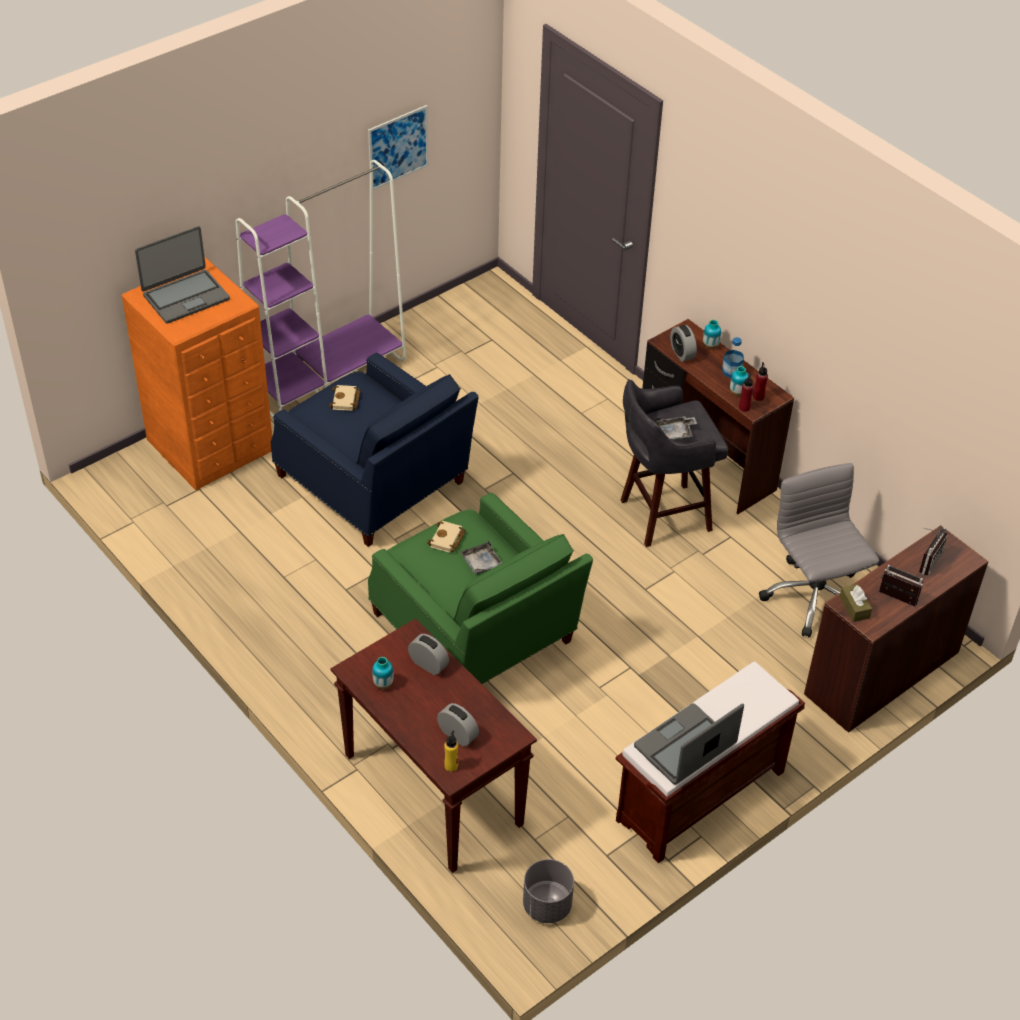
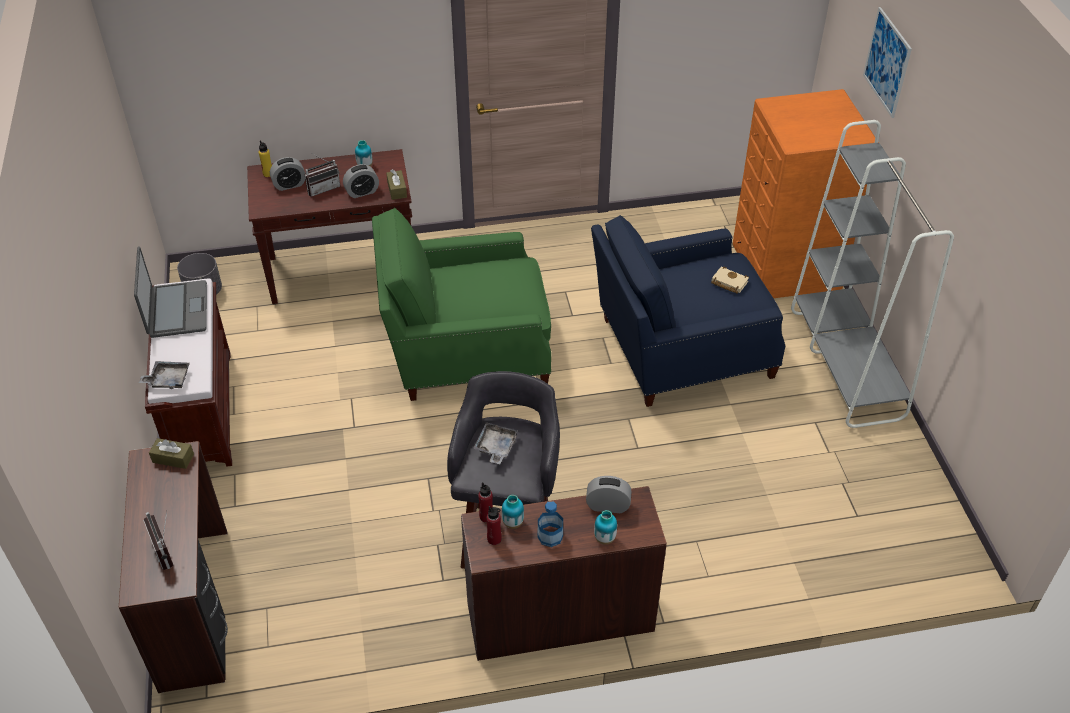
camera: 120 degrees right, 0 degrees up
laptop [135,226,230,324] -> none
purple clothes rack [236,160,406,419] -> grey clothes rack [791,120,954,428]
picture [368,105,428,190] -> picture moved to [863,7,912,118]
beige book [427,521,466,553] -> none
grey tray [460,540,502,574] -> grey tray moved to [139,361,190,389]
grey office chair [759,463,879,638] -> none
radio [879,565,923,606] -> radio moved to [304,152,340,197]
none -> brown tissue box [386,170,407,200]

